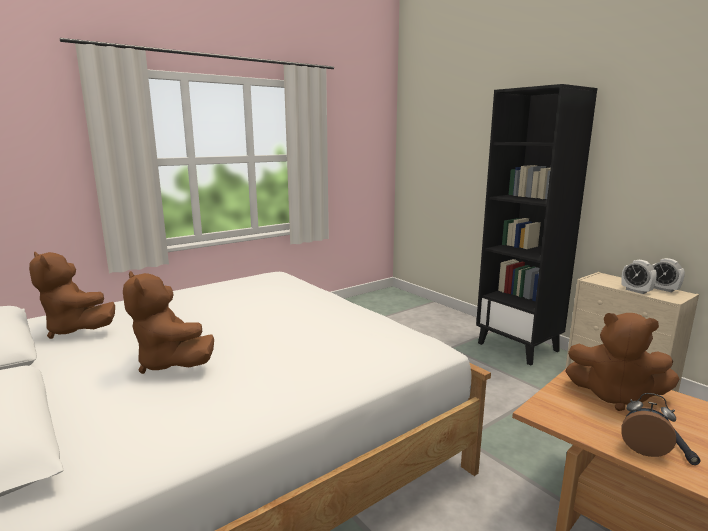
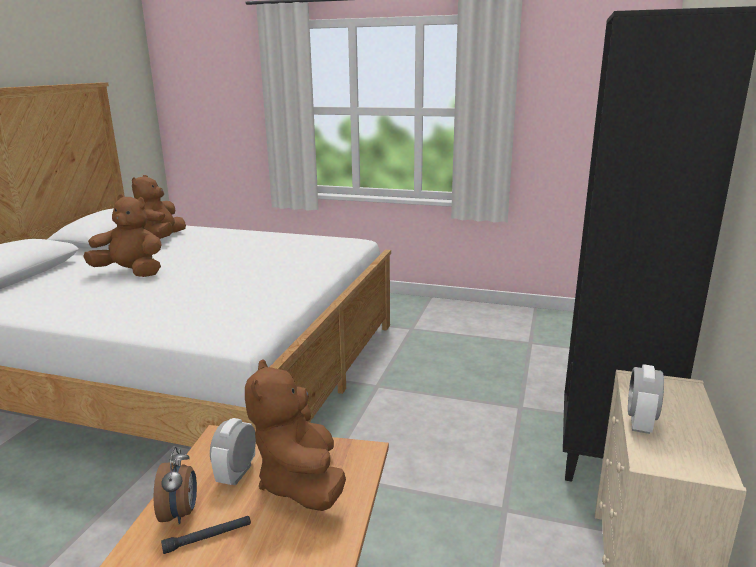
camera: 55 degrees right, 5 degrees up
brown plush toy [123,271,214,374] -> brown plush toy turned 90 degrees clockwise [83,194,161,277]
alarm clock [652,258,685,292] -> alarm clock moved to [210,418,256,485]

